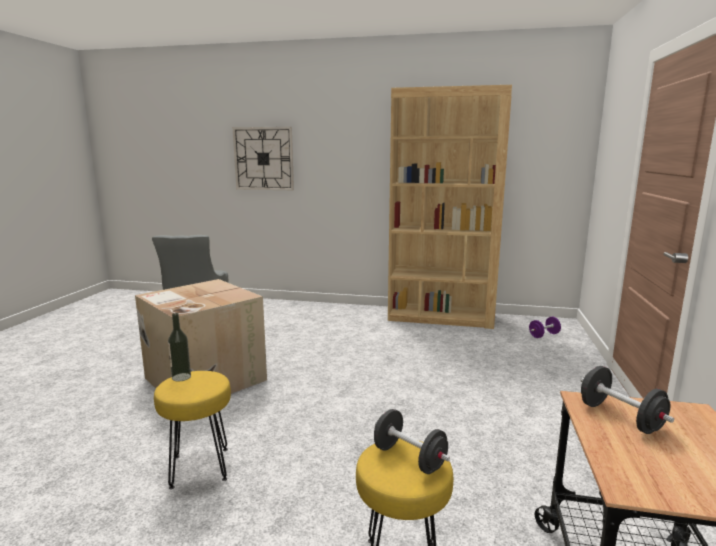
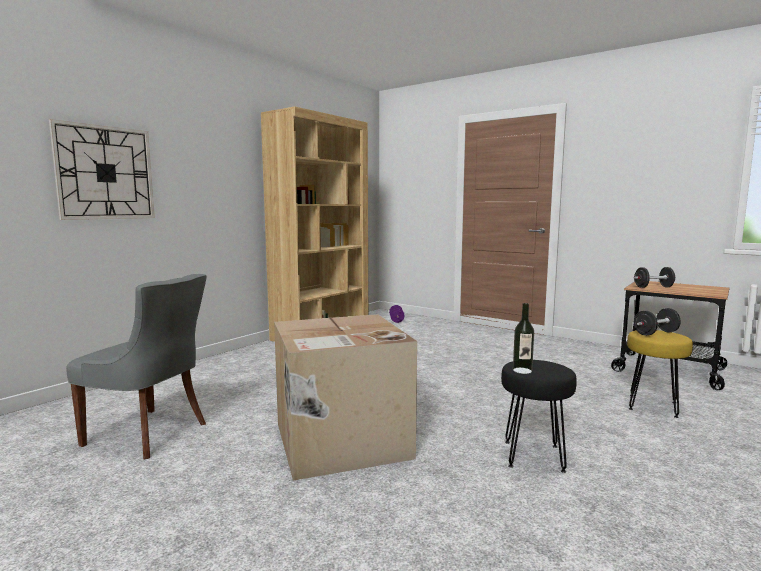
camera: 65 degrees left, 5 degrees down
yellow stool [154,371,231,489] -> black stool [501,360,577,473]

